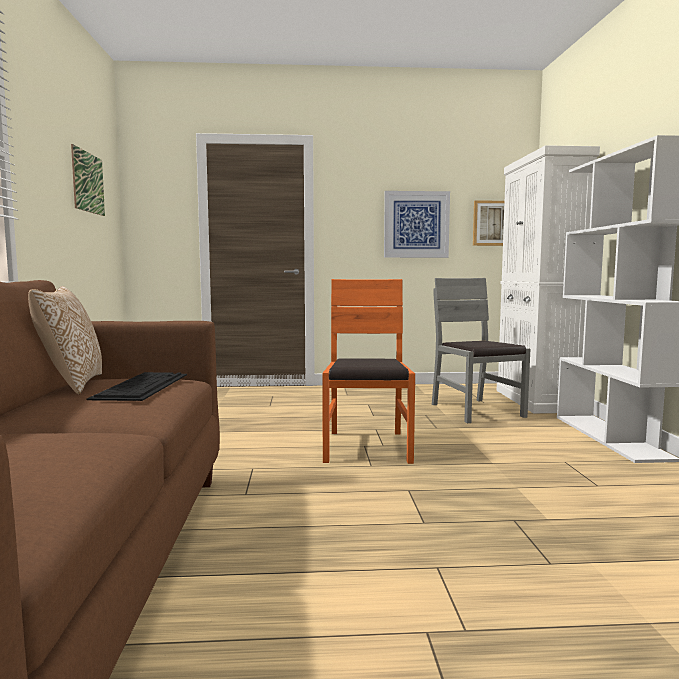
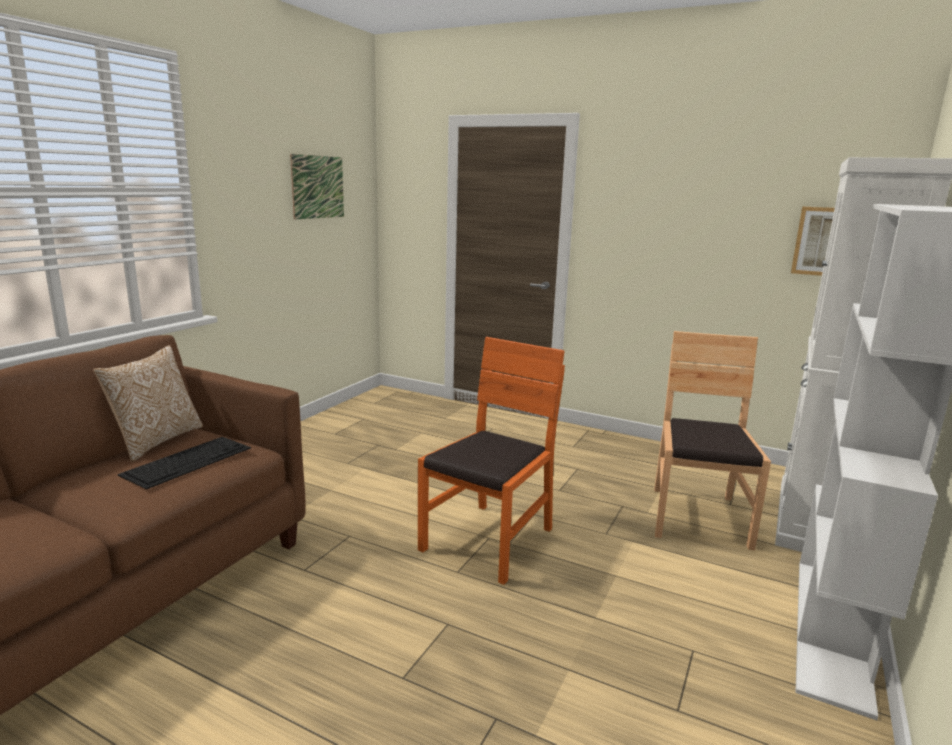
camera: 30 degrees right, 10 degrees up
picture [384,191,450,258] -> none
grey chair [432,278,530,423] -> brown chair [654,331,771,551]

